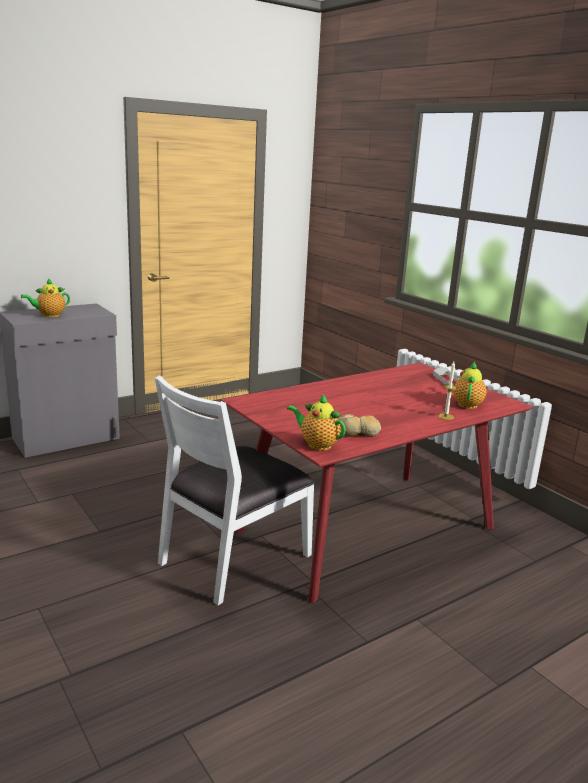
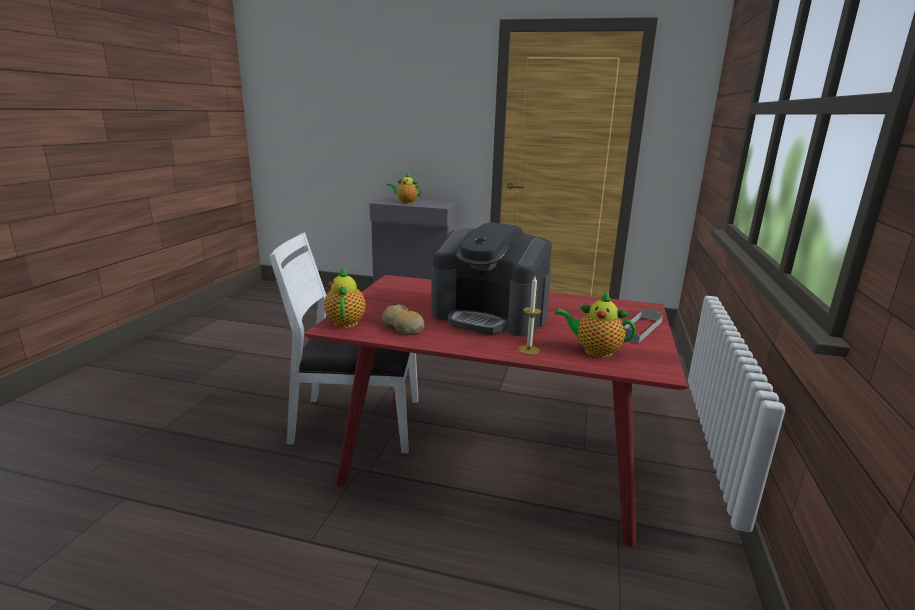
camera: 50 degrees right, 0 degrees up
teapot [453,361,487,409] -> teapot turned 135 degrees counterclockwise [555,292,636,358]
none -> coffee machine [431,222,552,336]

